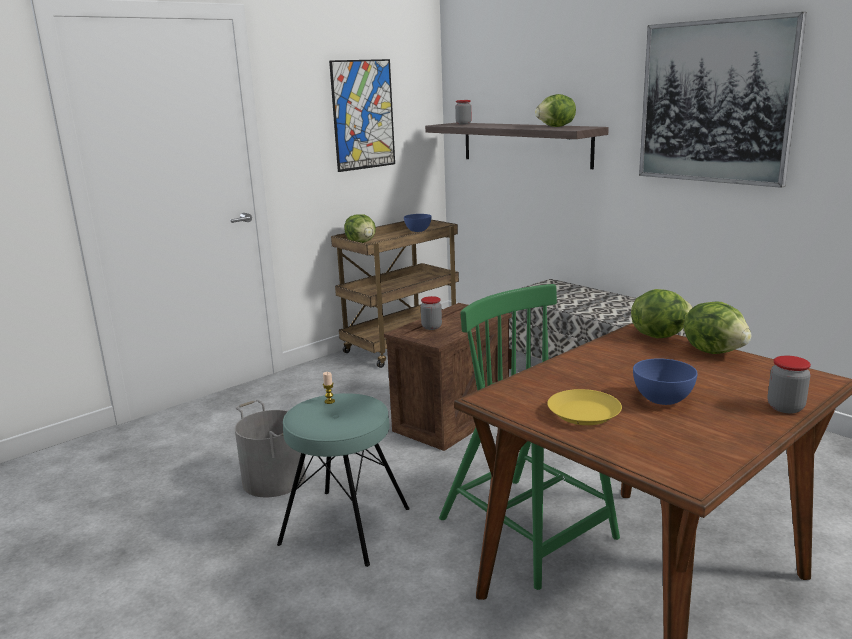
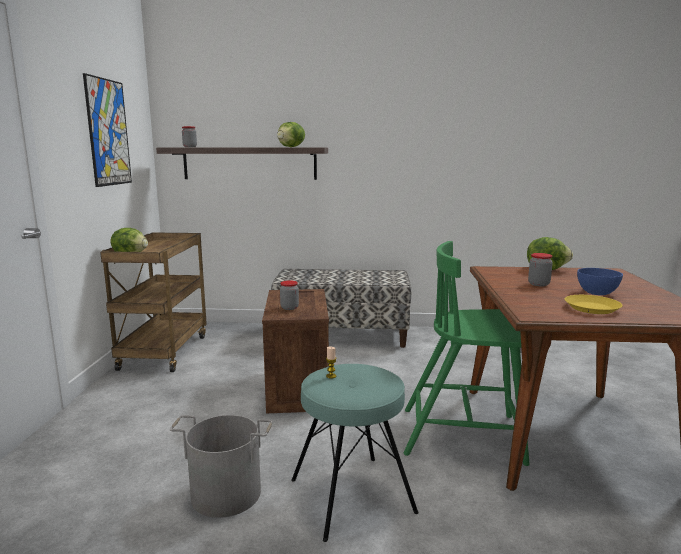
camera: 45 degrees left, 5 degrees down
blue bowl [404,214,431,232] -> none
lettuce [631,289,693,338] -> none
picture [639,12,807,188] -> none
jar [768,356,811,413] -> jar moved to [528,253,553,286]

